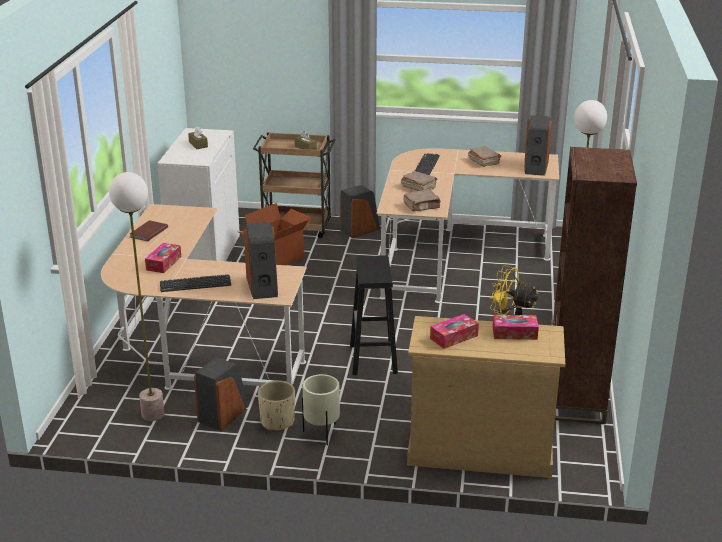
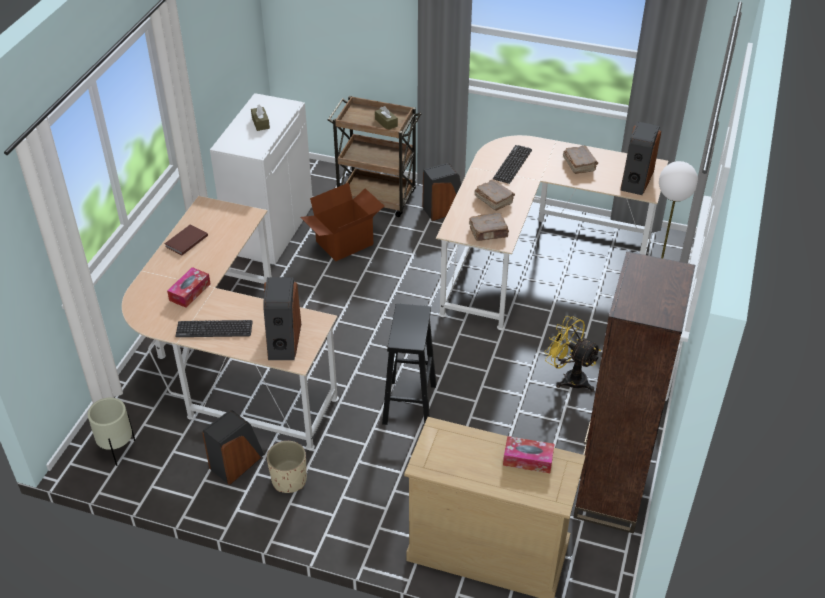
camera: 10 degrees right, 15 degrees up
floor lamp [109,172,165,421] -> none
beige planter [302,374,340,445] -> beige planter moved to [88,397,135,466]
tissue box [430,314,479,349] -> none

